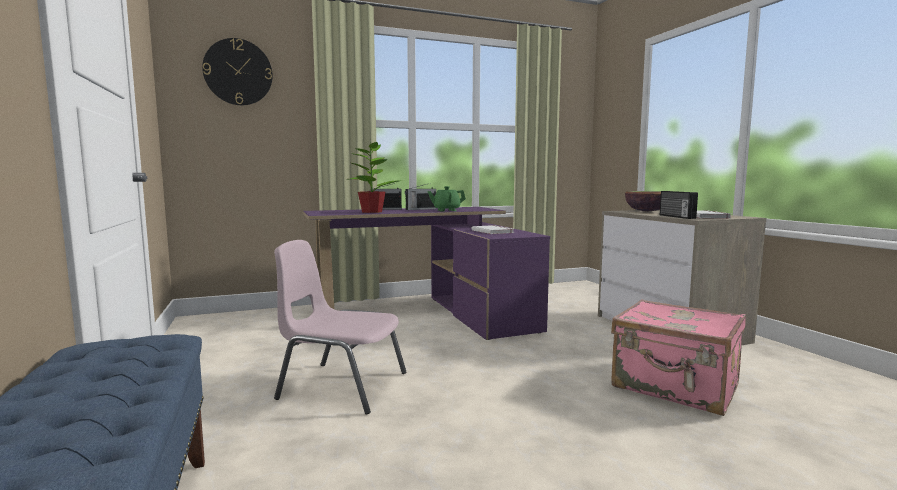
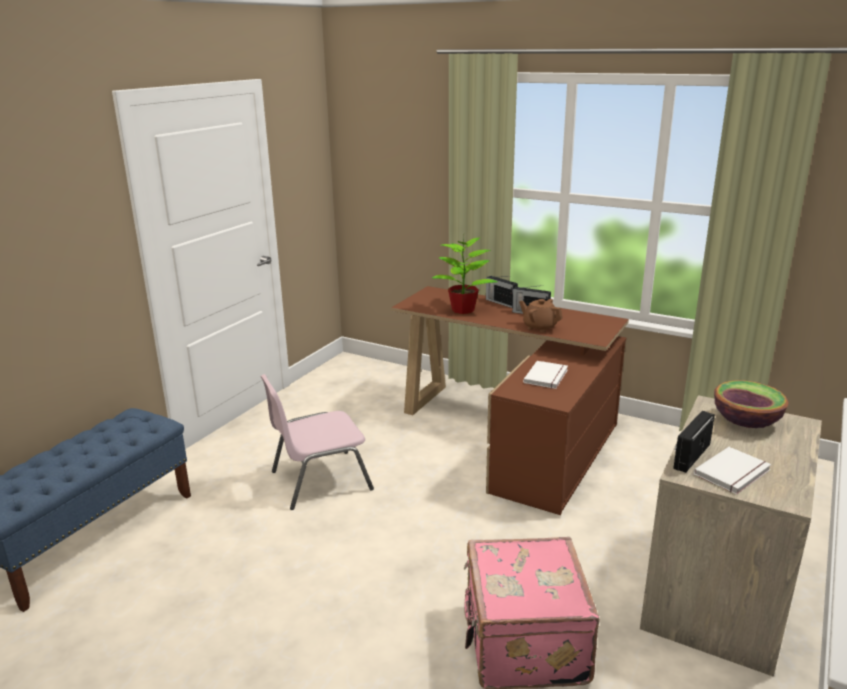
camera: 50 degrees right, 15 degrees up
wall clock [202,38,273,105] -> none
pink chair [274,240,406,415] -> pink chair turned 90 degrees counterclockwise [260,374,374,510]
purple desk [303,207,550,340] -> brown desk [391,286,629,515]
green teapot [427,186,466,211] -> brown teapot [519,299,563,333]

